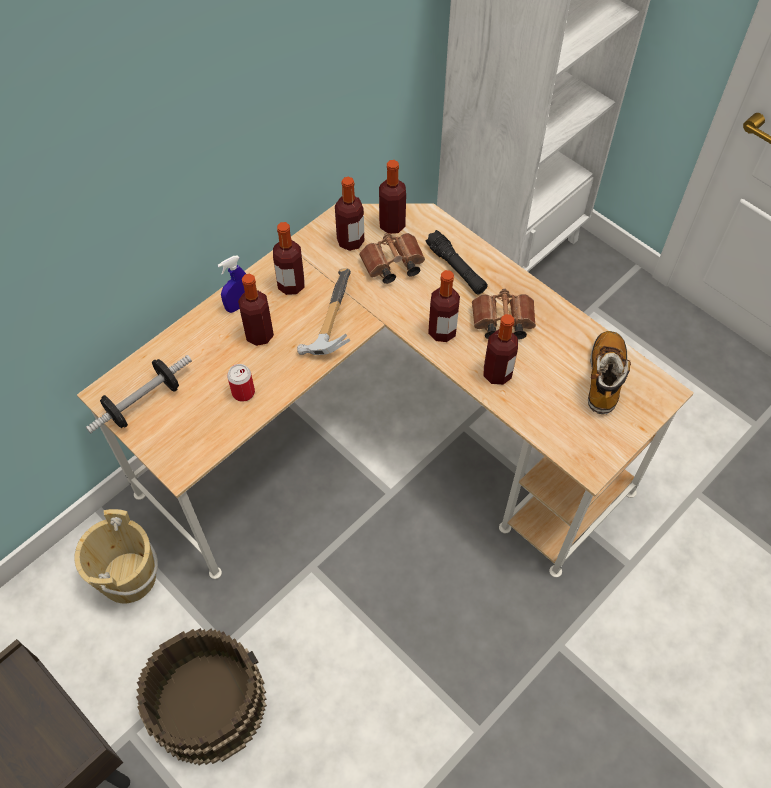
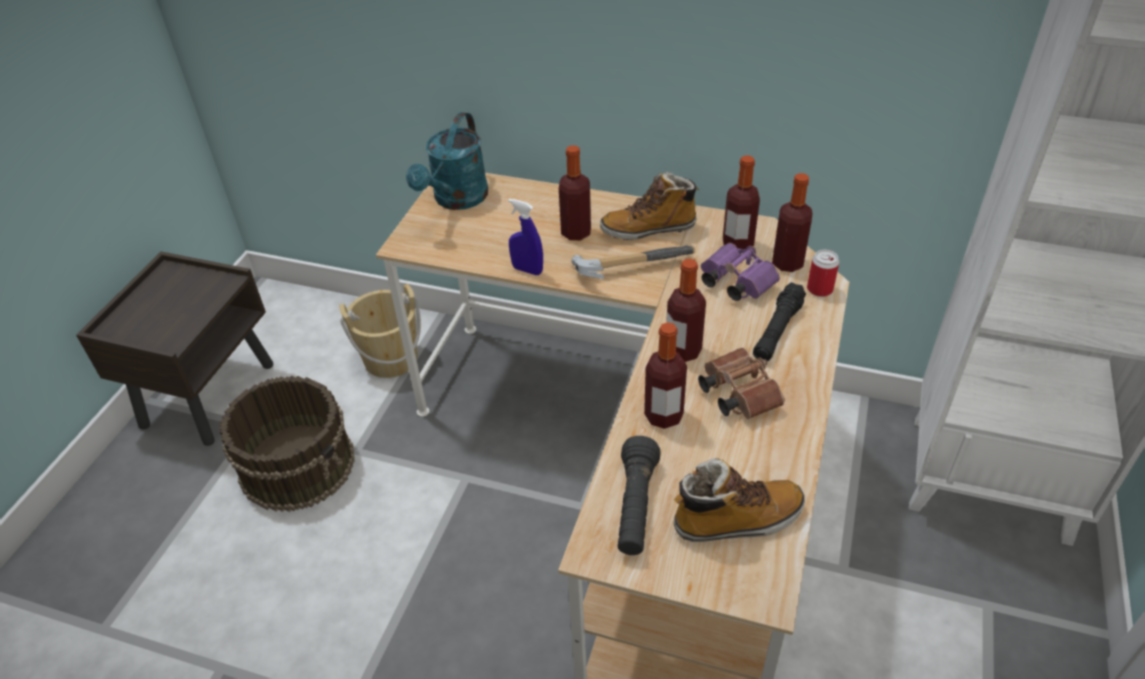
camera: 65 degrees right, 15 degrees down
dumbbell [86,355,192,434] -> turquoise watering can [406,112,488,210]
blue spray bottle [218,255,246,313] -> blue spray bottle moved to [508,198,543,275]
can [227,364,255,402] -> can moved to [807,250,839,297]
bottle [273,222,305,295] -> boot [600,172,699,240]
brown binoculars [359,233,425,284] -> purple binoculars [701,243,780,301]
none -> black flashlight [618,436,661,555]

